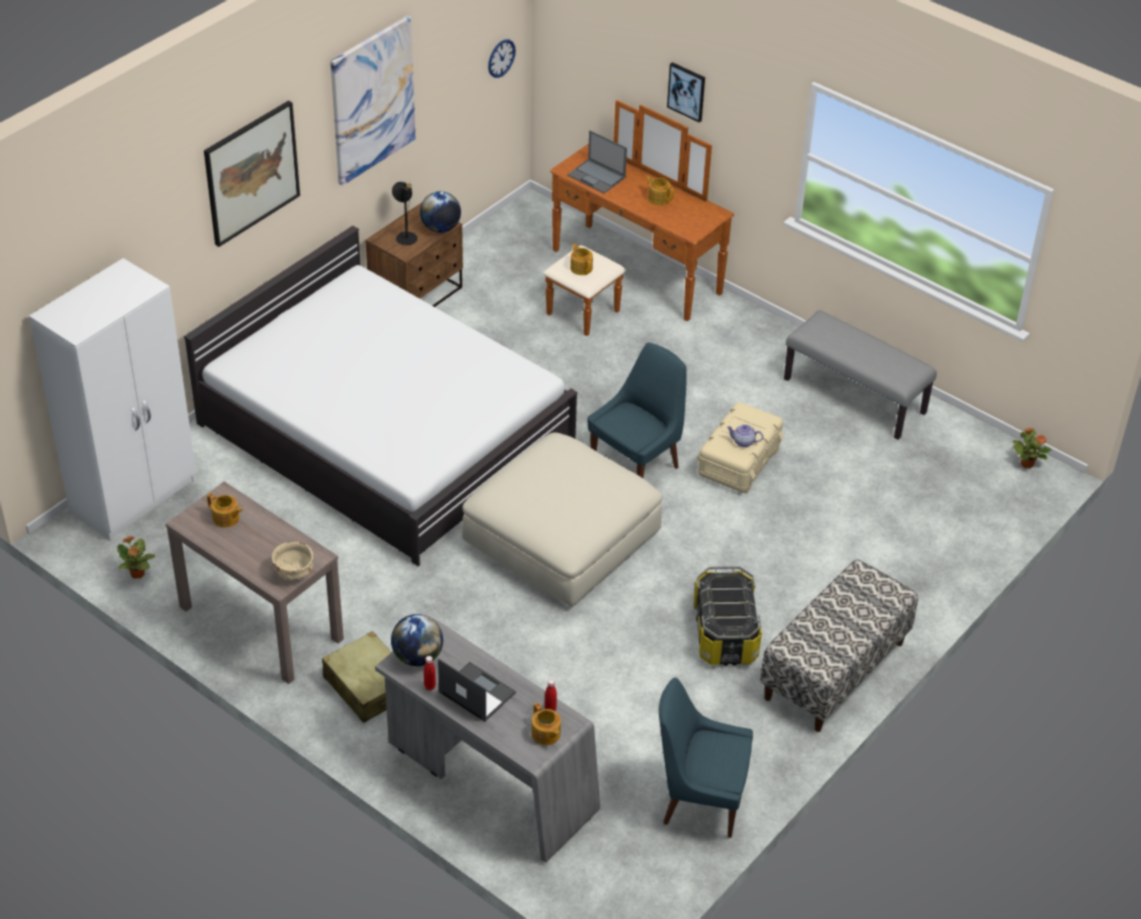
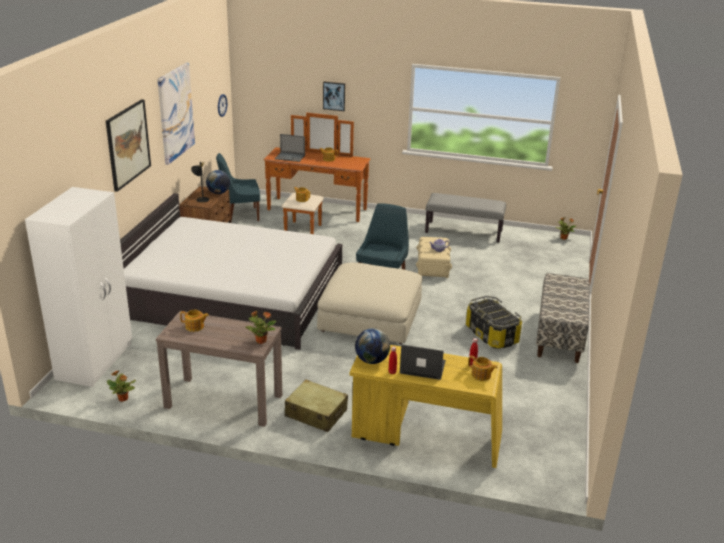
camera: 25 degrees left, 15 degrees down
beige bowl [272,542,314,580] -> potted plant [245,311,276,344]
grey desk [375,618,600,863] -> yellow desk [350,345,502,468]
blue chair [659,677,753,838] -> blue chair moved to [216,153,260,223]

